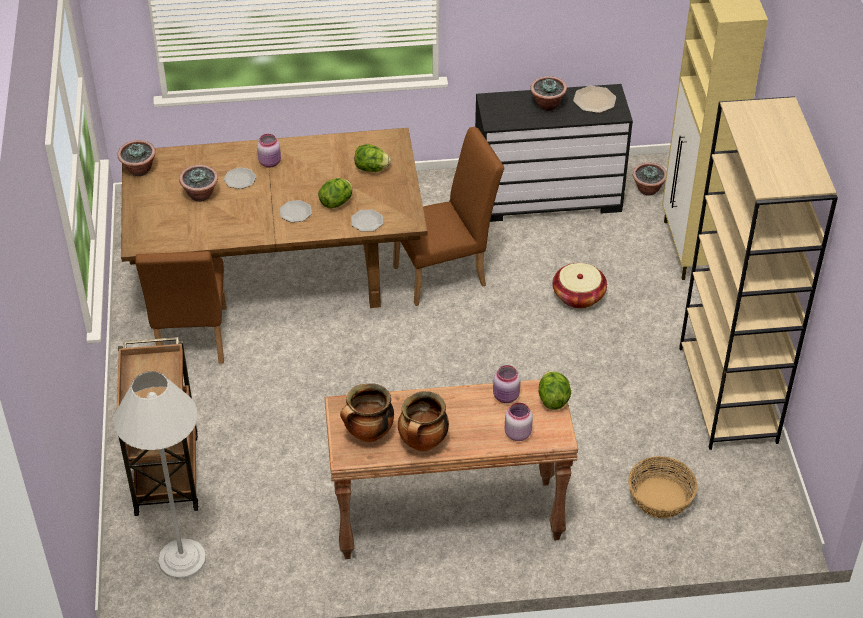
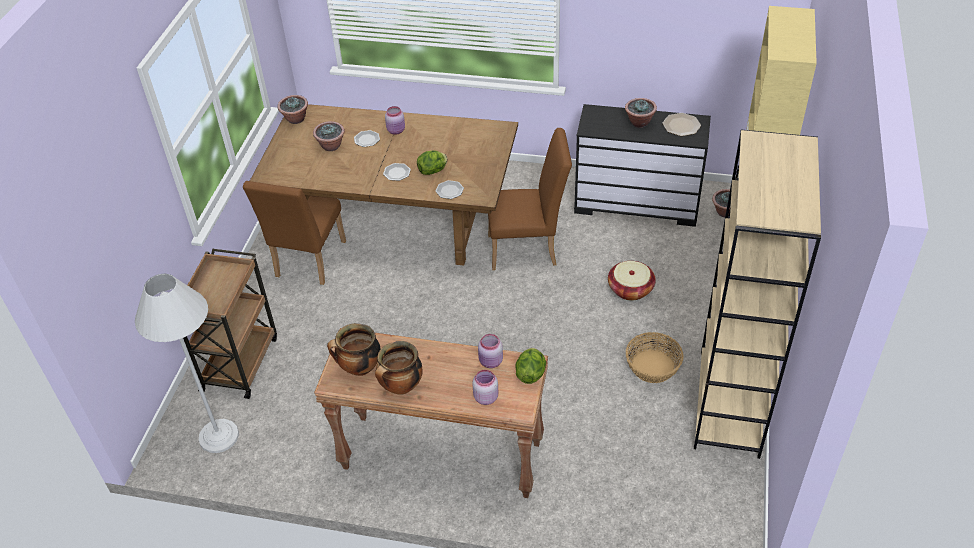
camera: 20 degrees right, 0 degrees up
lettuce [355,144,391,172] -> none
basket [628,456,698,518] -> basket moved to [626,332,684,383]

